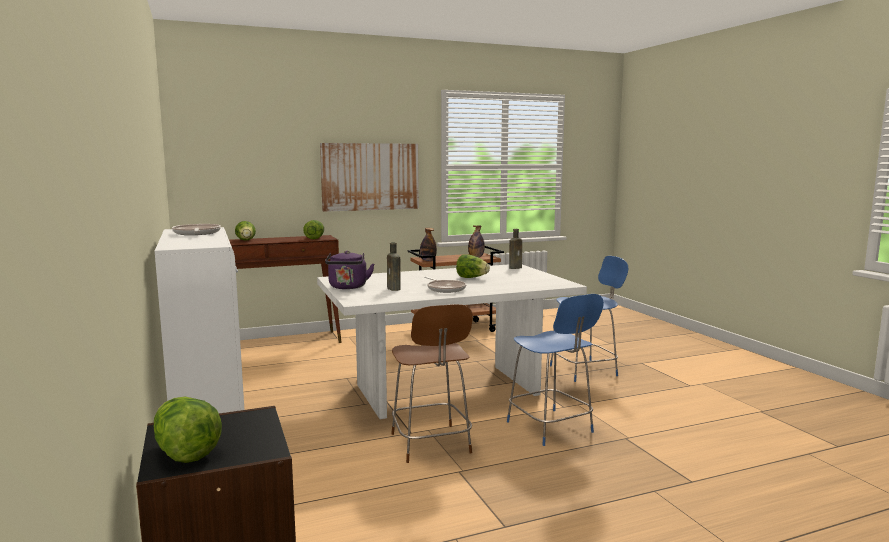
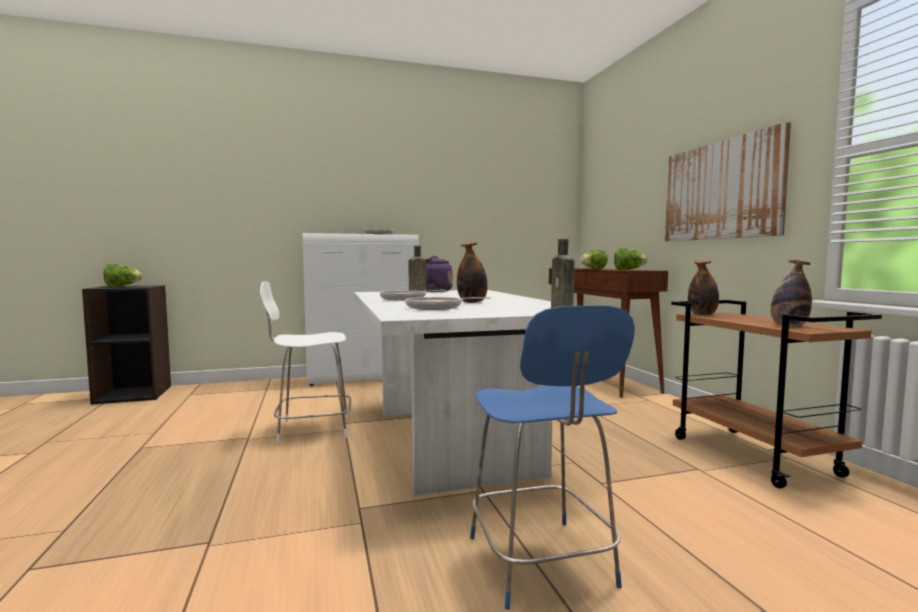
camera: 95 degrees right, 5 degrees down
brown chair [391,304,473,463] -> white chair [260,281,351,444]
lettuce [456,254,490,278] -> bottle [457,242,488,303]
blue chair [507,294,604,446] -> none
none -> frying pan [405,297,490,310]

